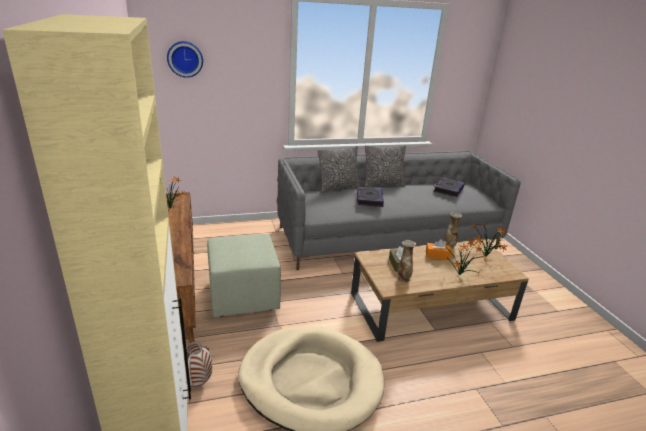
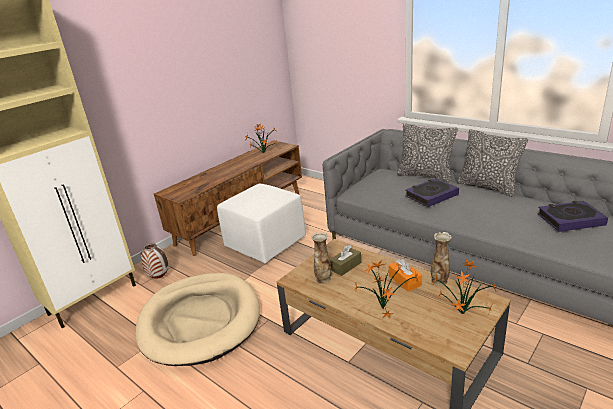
camera: 60 degrees right, 0 degrees up
wall clock [167,41,203,78] -> none
green ottoman [207,234,281,317] -> white ottoman [217,184,306,263]

